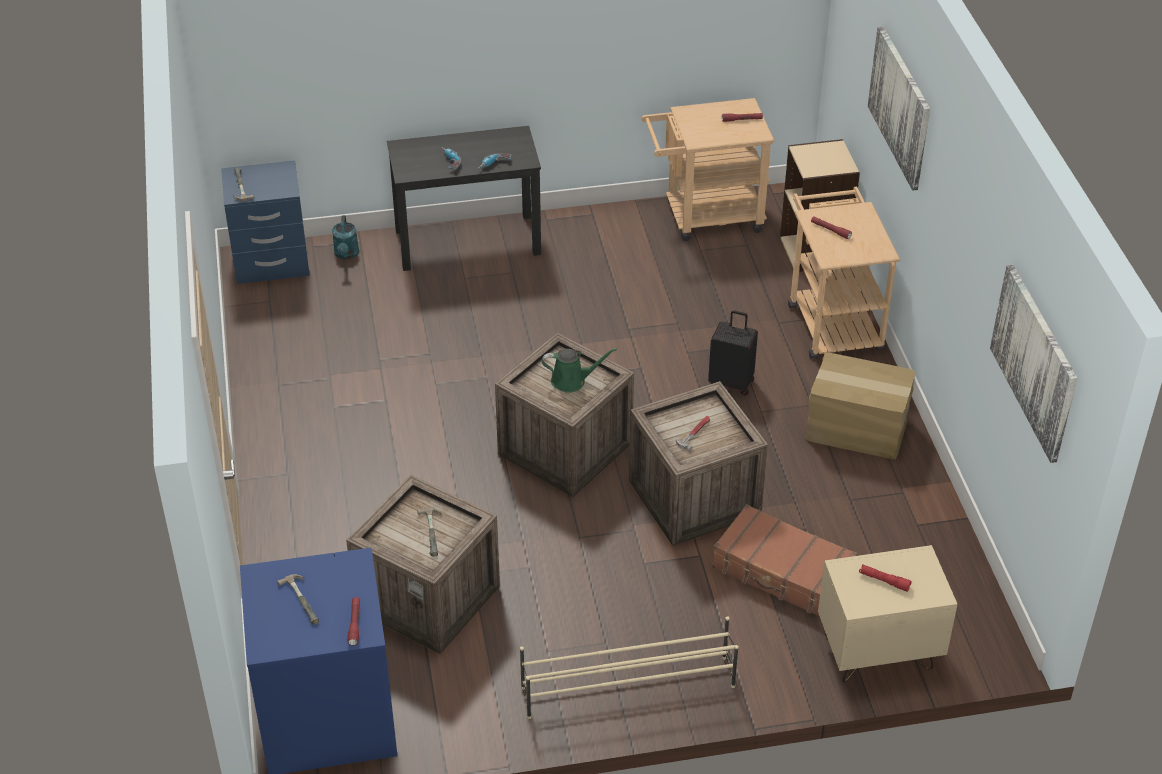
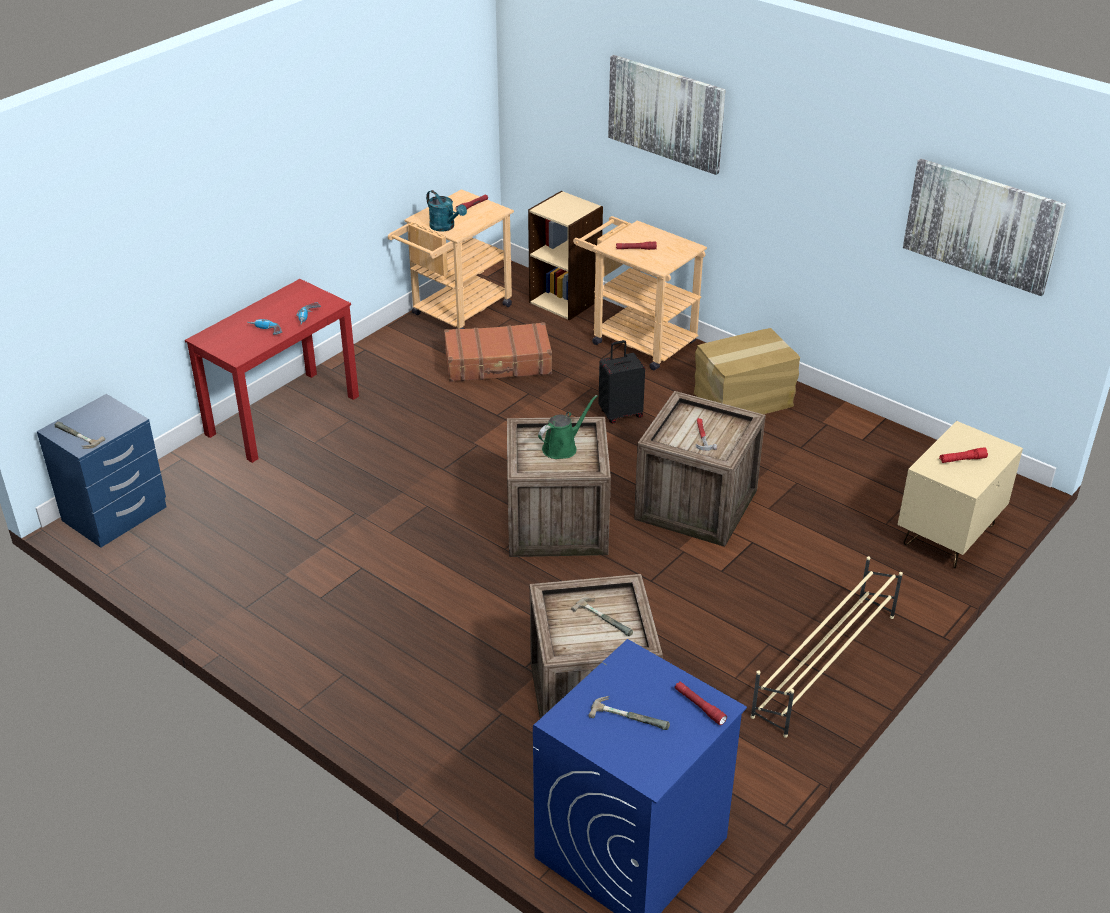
camera: 40 degrees left, 5 degrees down
turquoise watering can [332,215,359,260] -> turquoise watering can moved to [426,190,467,231]
black desk [387,126,541,271] -> red desk [185,279,359,463]
brown suitcase [712,504,857,617] -> brown suitcase moved to [444,322,552,382]

